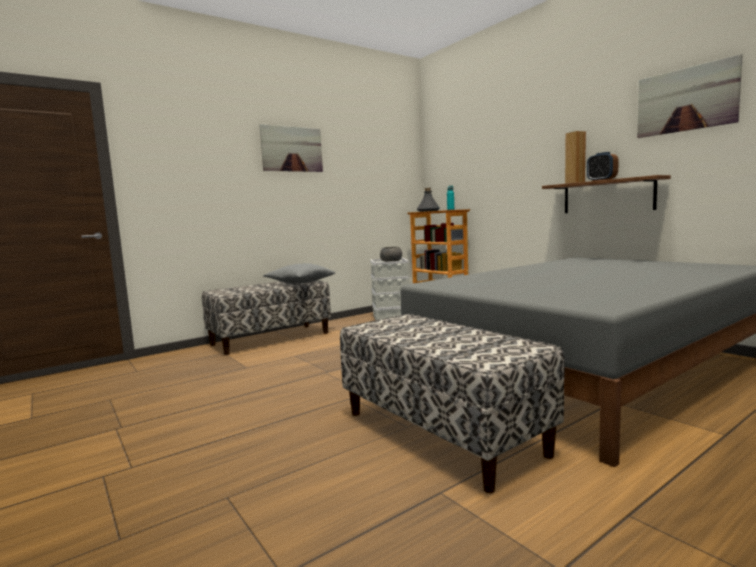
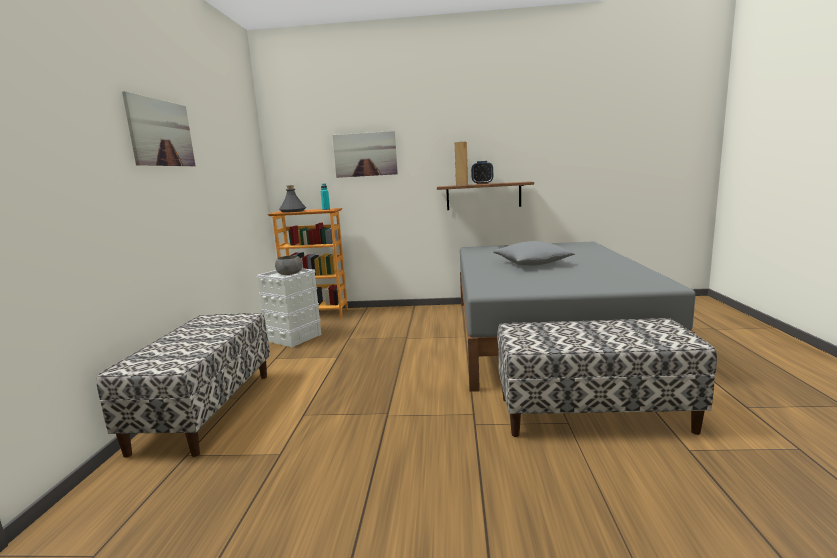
camera: 50 degrees left, 5 degrees up
grey pillow [263,263,335,284] -> grey pillow moved to [493,241,575,266]
picture [637,54,743,138] -> picture moved to [332,131,398,178]

